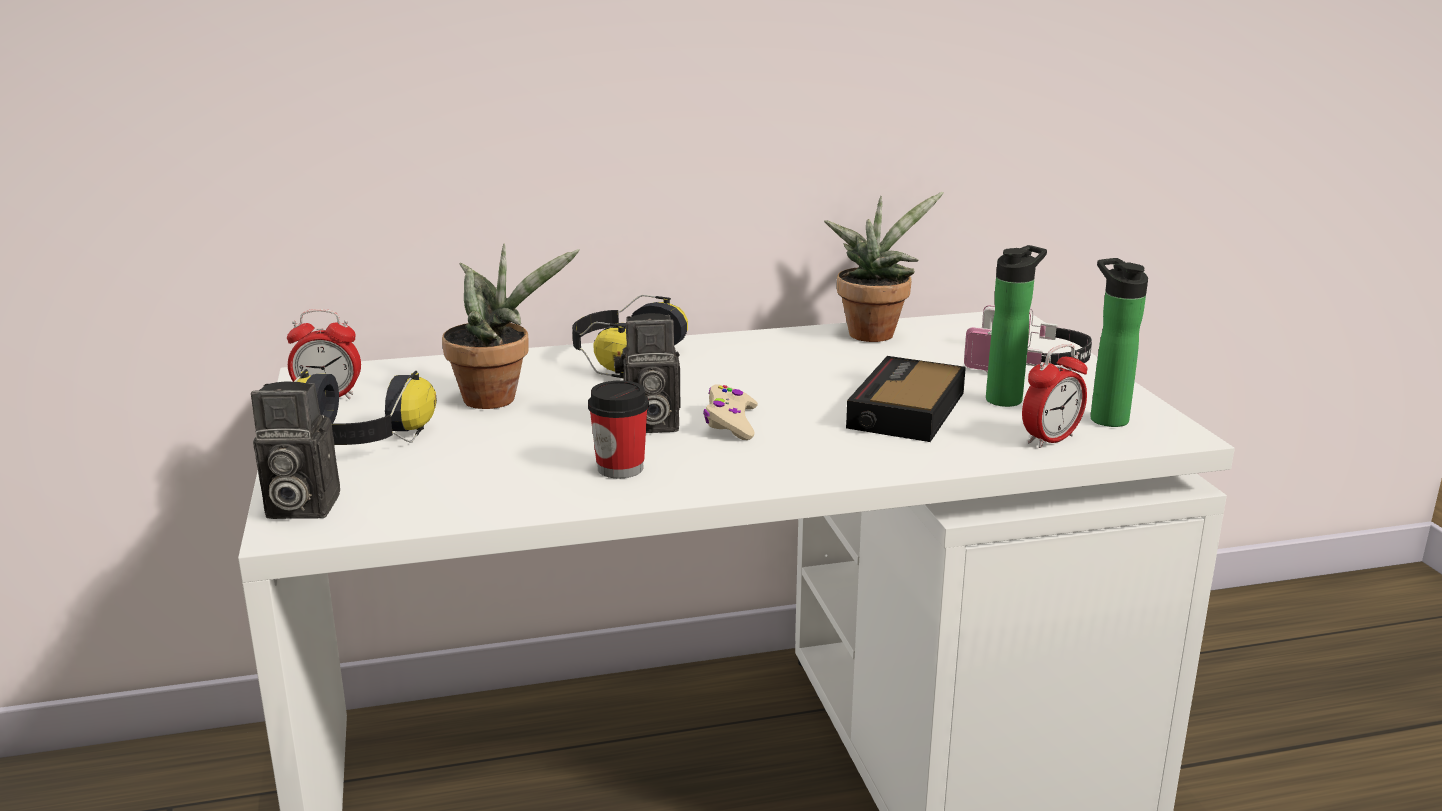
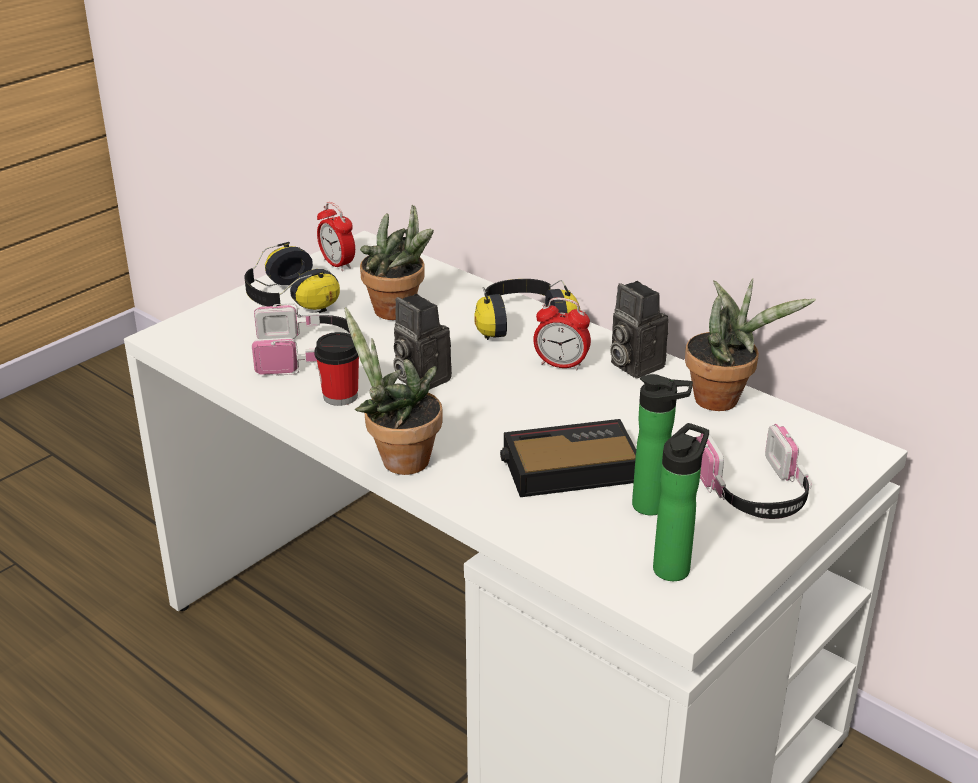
camera: 55 degrees right, 10 degrees up
camera [251,381,340,519] -> camera moved to [610,281,668,378]
beige game controller [703,384,758,440] -> none
alarm clock [1022,344,1087,448] -> alarm clock moved to [533,297,591,371]
none -> headphones [252,303,350,376]
none -> potted plant [345,307,442,475]

